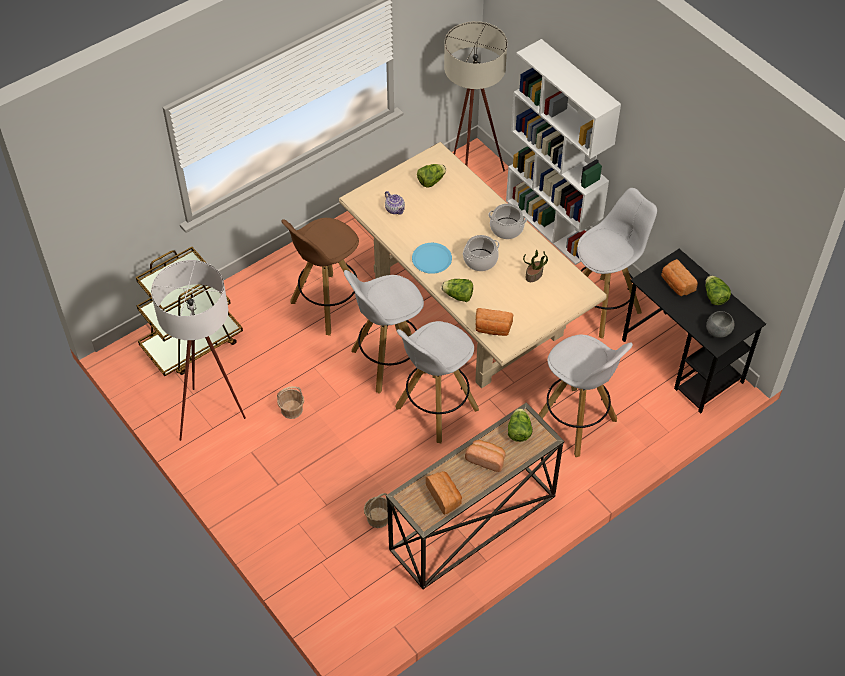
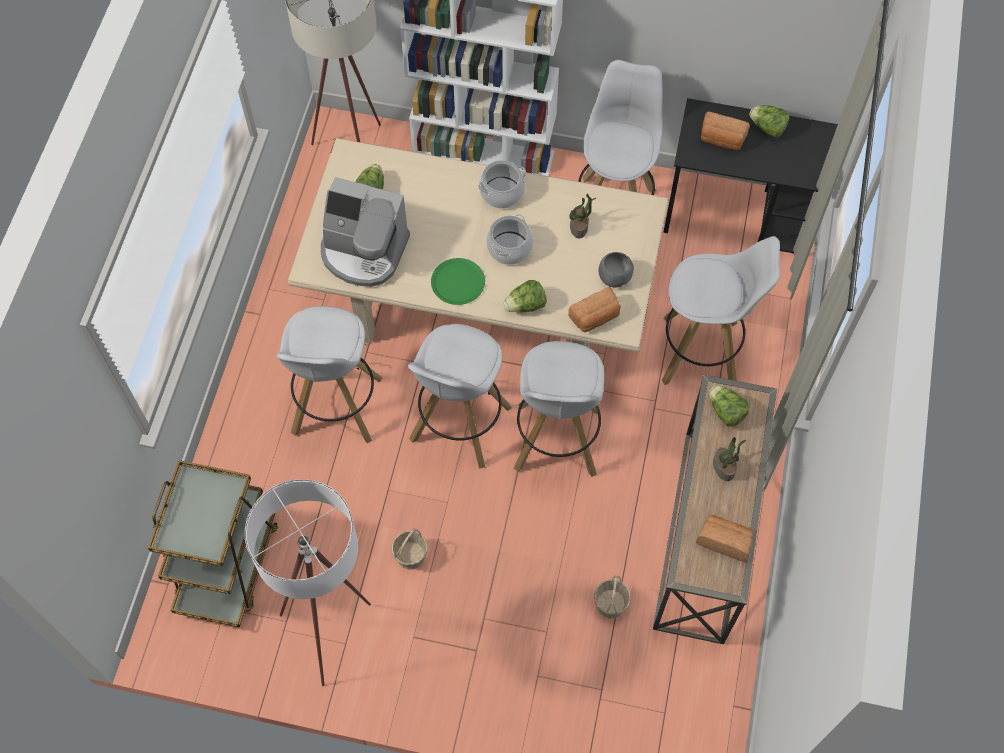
camera: 40 degrees left, 10 degrees up
brown stool [281,218,359,336] -> white stool [276,306,383,443]
teapot [385,191,405,215] -> coffee machine [321,177,410,287]
blue plate [412,243,452,274] -> green plate [431,258,485,305]
bread [465,440,505,472] -> potted plant [713,437,747,481]
grey bowl [706,311,734,338] -> grey bowl moved to [599,252,634,288]

